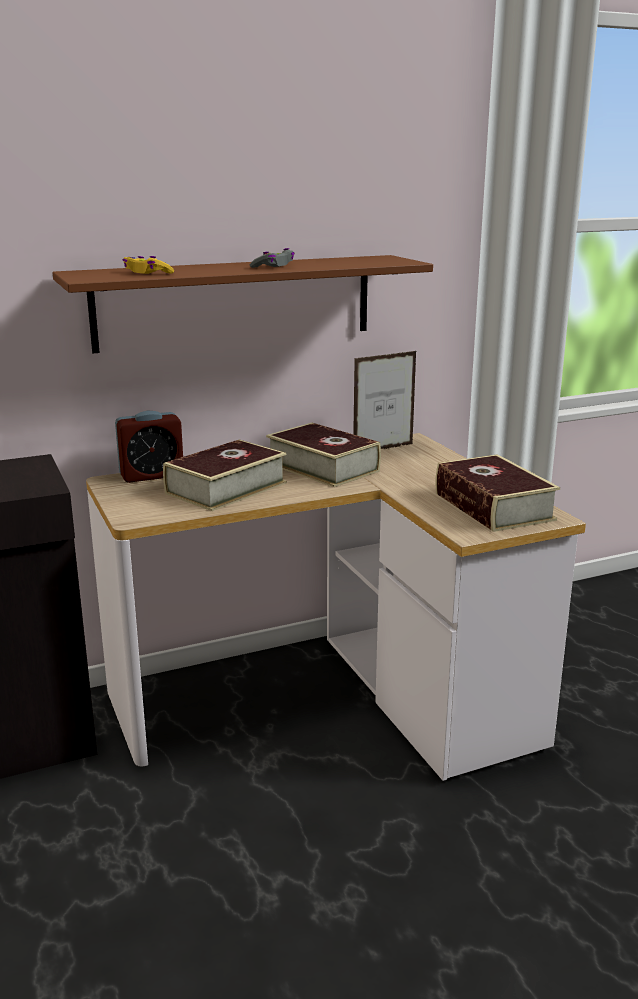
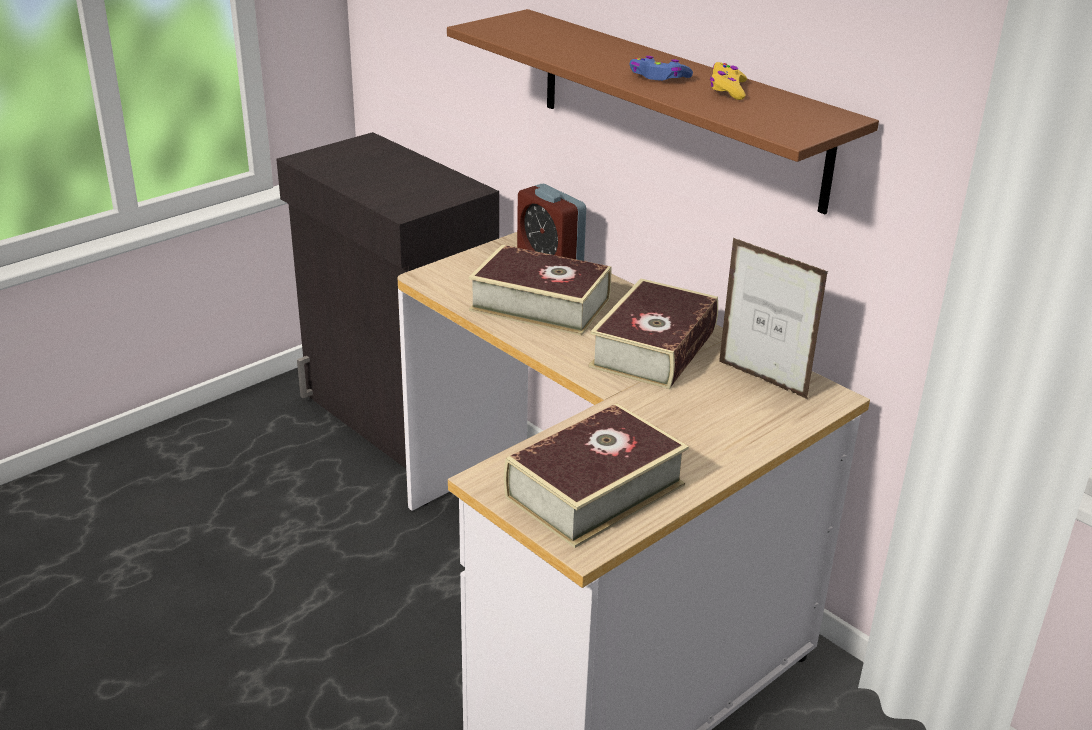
camera: 70 degrees right, 10 degrees up
yellow game controller [122,256,174,274] -> yellow game controller moved to [710,62,747,100]
grey game controller [250,248,295,268] -> blue game controller [630,56,693,81]

